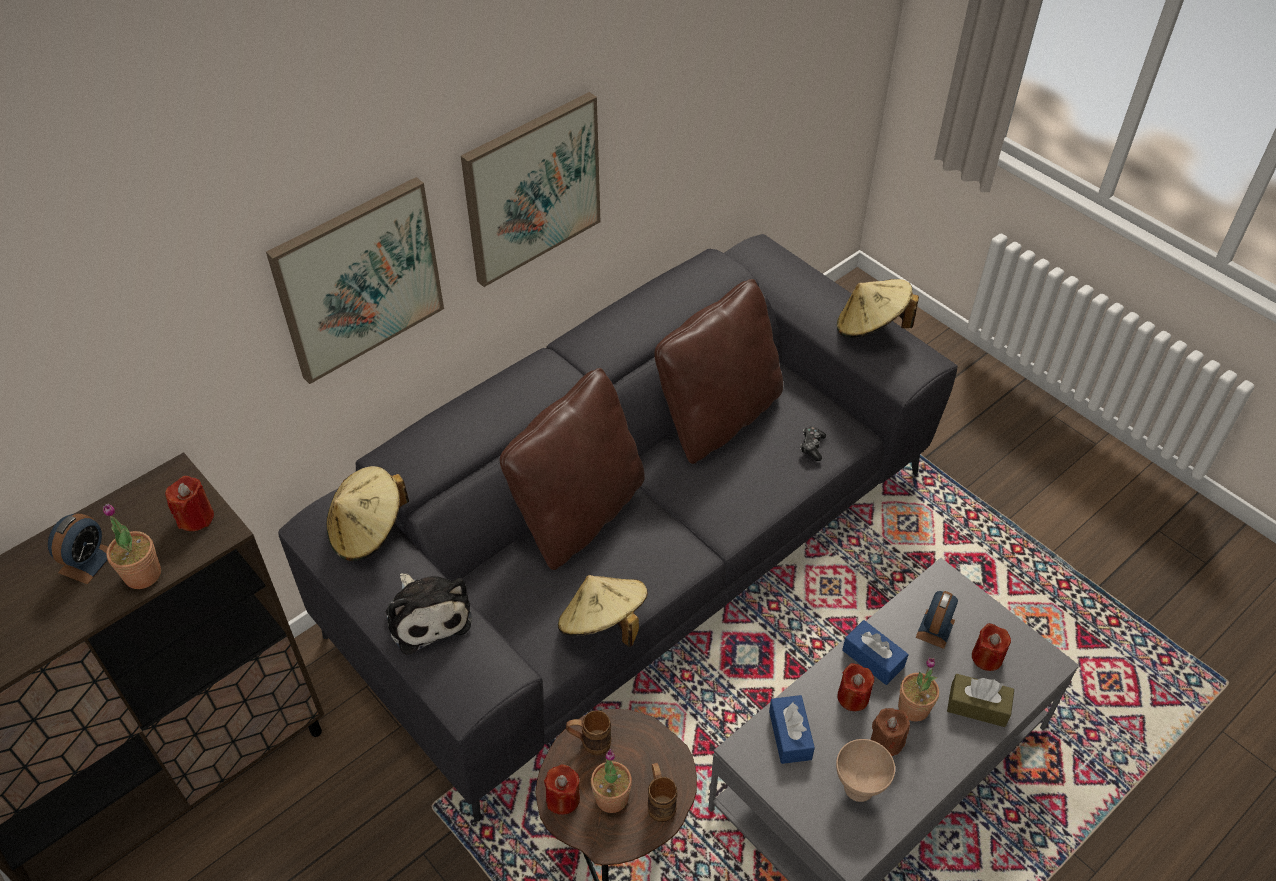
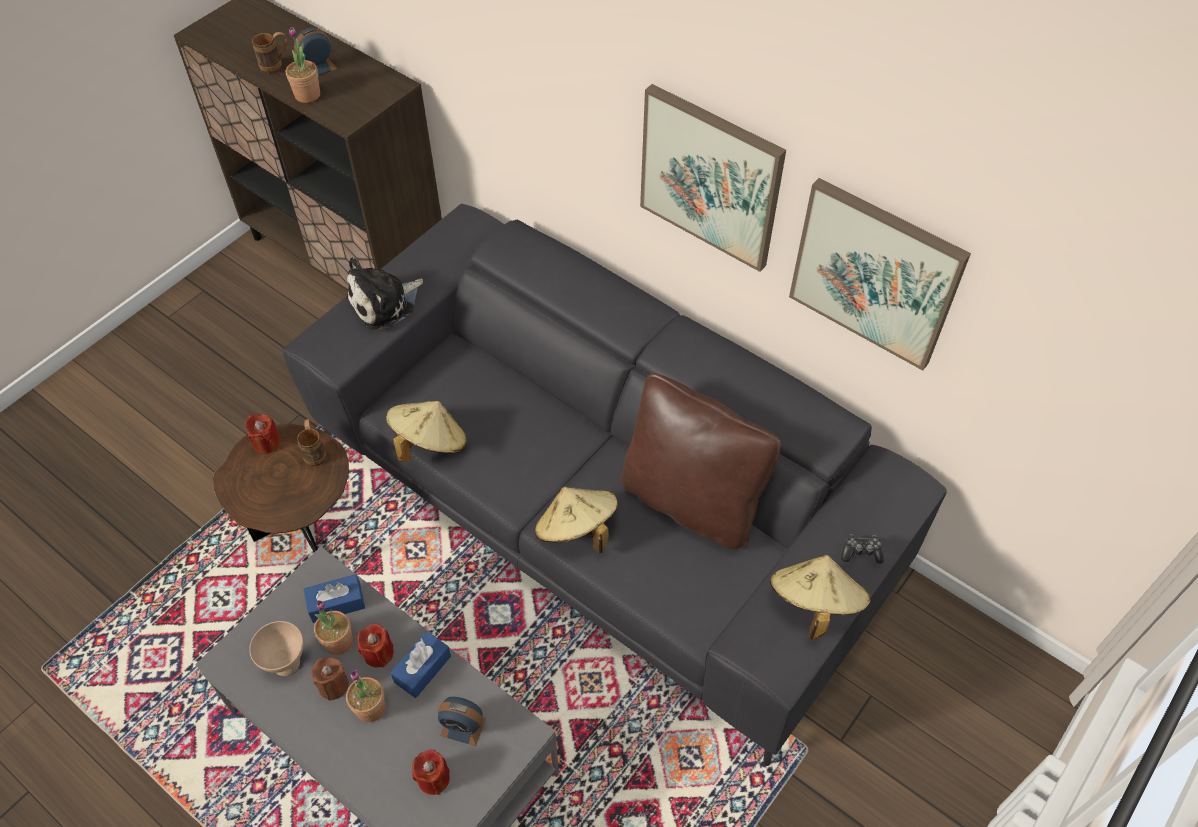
camera: 80 degrees right, 5 degrees up
alarm clock [48,514,108,585] -> alarm clock turned 135 degrees clockwise [294,27,337,76]
red candle [165,476,214,531] -> none
picture [266,177,444,384] -> picture moved to [789,178,971,370]
beige hat [327,466,409,561] -> beige hat moved to [535,487,618,553]
brown pillow [500,368,645,570] -> none
potted plant [591,749,632,813] -> potted plant moved to [314,600,353,655]
brown mug [647,763,677,822] -> brown mug moved to [252,32,288,74]
game controller [800,426,826,461] -> game controller moved to [841,534,884,564]
brown tissue box [947,674,1014,727] -> none

